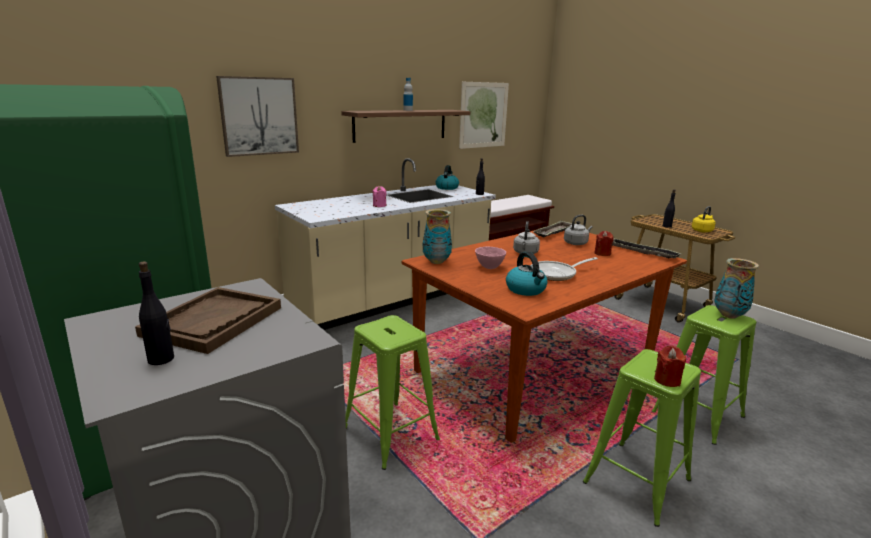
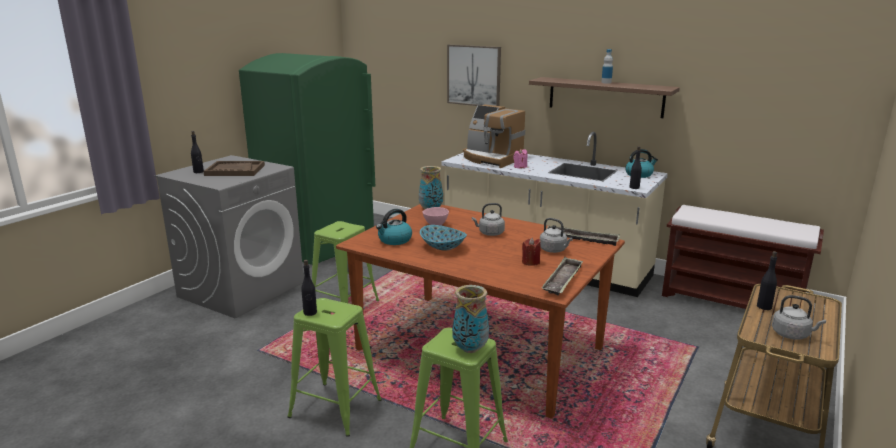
camera: 70 degrees right, 0 degrees up
picture [459,82,509,149] -> none
frying pan [531,257,598,281] -> bowl [420,225,467,251]
red candle [654,346,686,387] -> black bottle [301,260,317,316]
yellow kettle [692,206,716,232] -> grey kettle [772,295,826,340]
none -> coffee machine [463,104,525,168]

